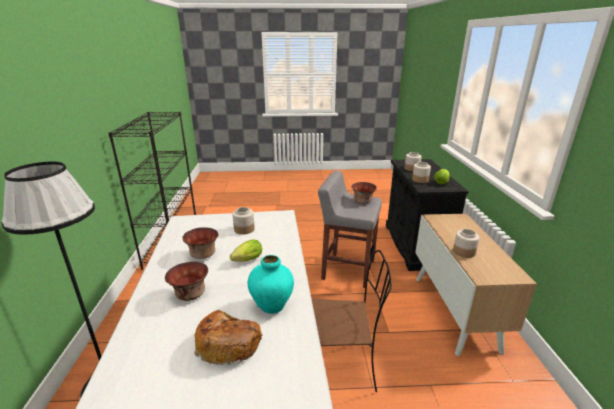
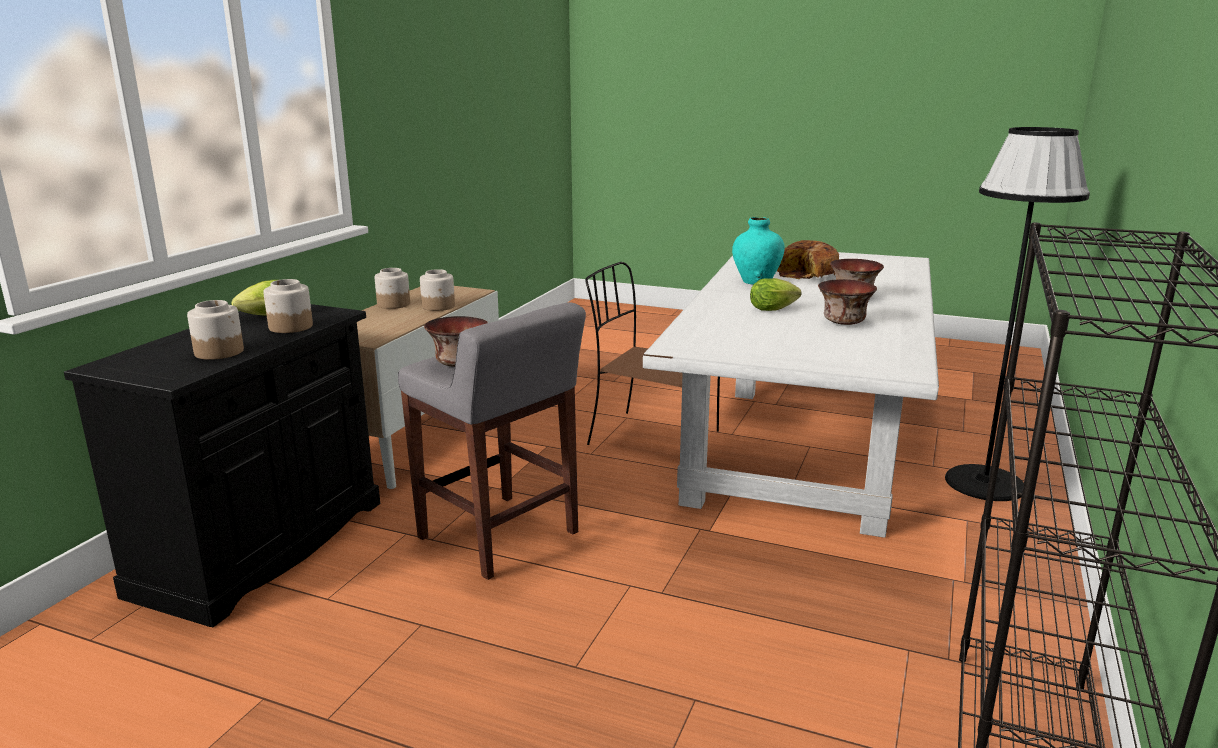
camera: 155 degrees left, 5 degrees down
jar [232,207,255,235] -> jar moved to [375,268,410,309]

